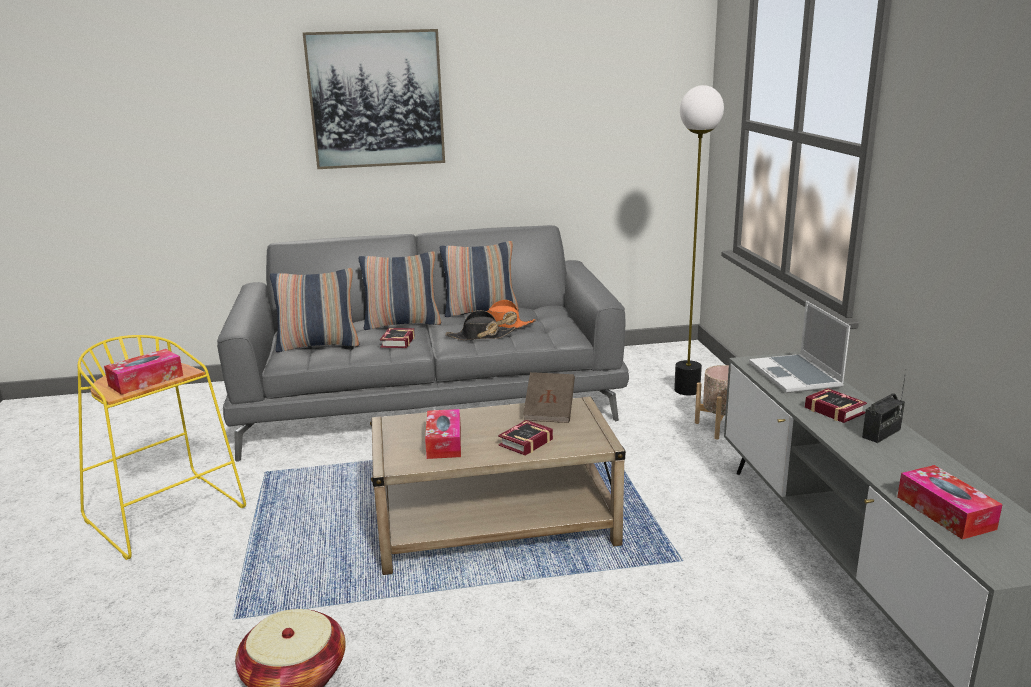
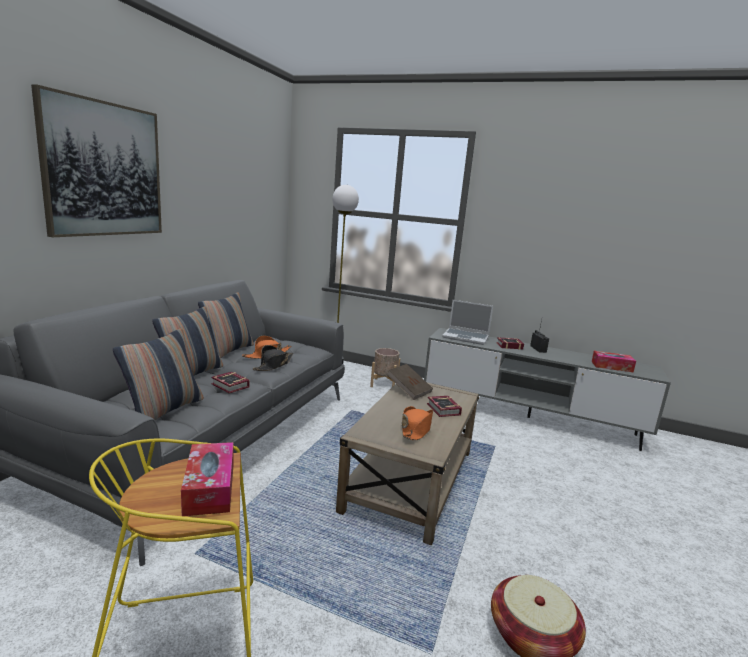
camera: 60 degrees left, 5 degrees down
tissue box [425,409,461,459] -> orange hat [402,406,433,440]

